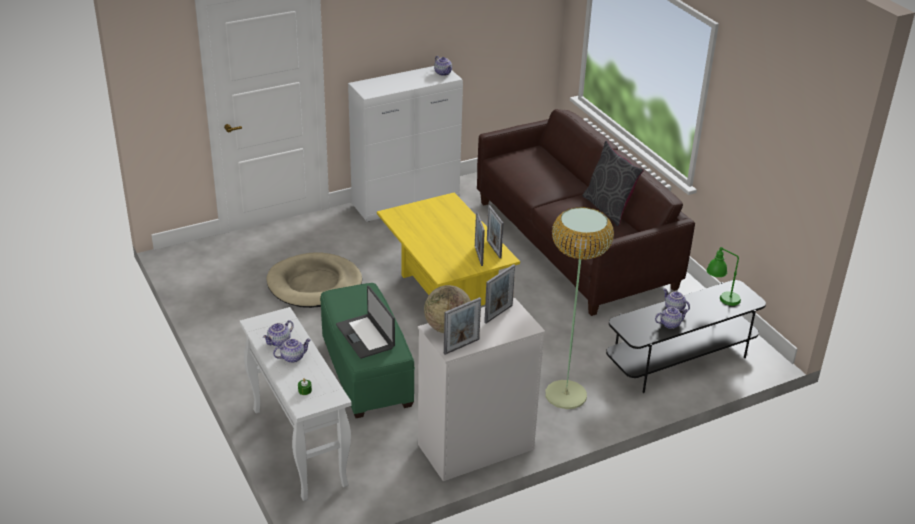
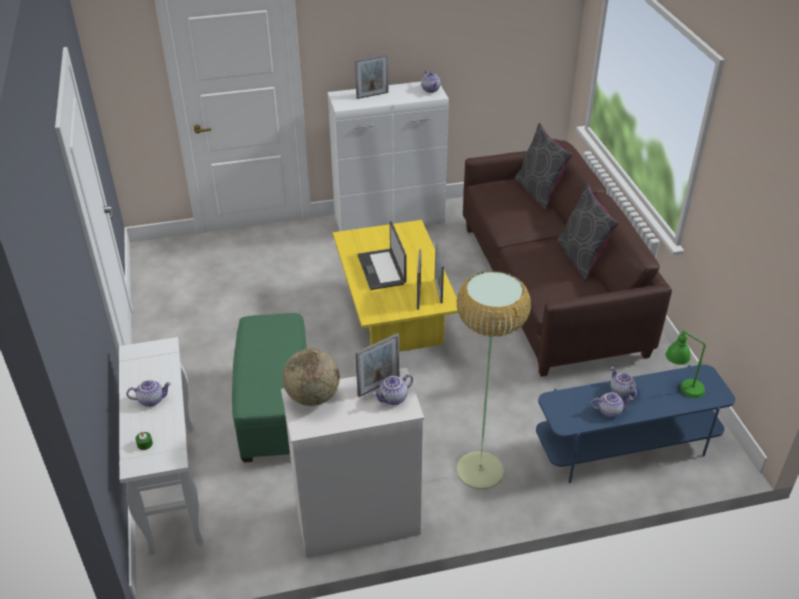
camera: 15 degrees right, 5 degrees up
teapot [263,320,294,347] -> teapot moved to [373,374,413,405]
beige dog bed [266,253,362,308] -> none
laptop [336,286,395,359] -> laptop moved to [358,221,406,290]
picture frame [444,297,481,355] -> picture frame moved to [355,54,388,99]
black tv stand [606,280,766,393] -> blue tv stand [536,364,735,483]
none -> grey pillow [515,123,573,212]

